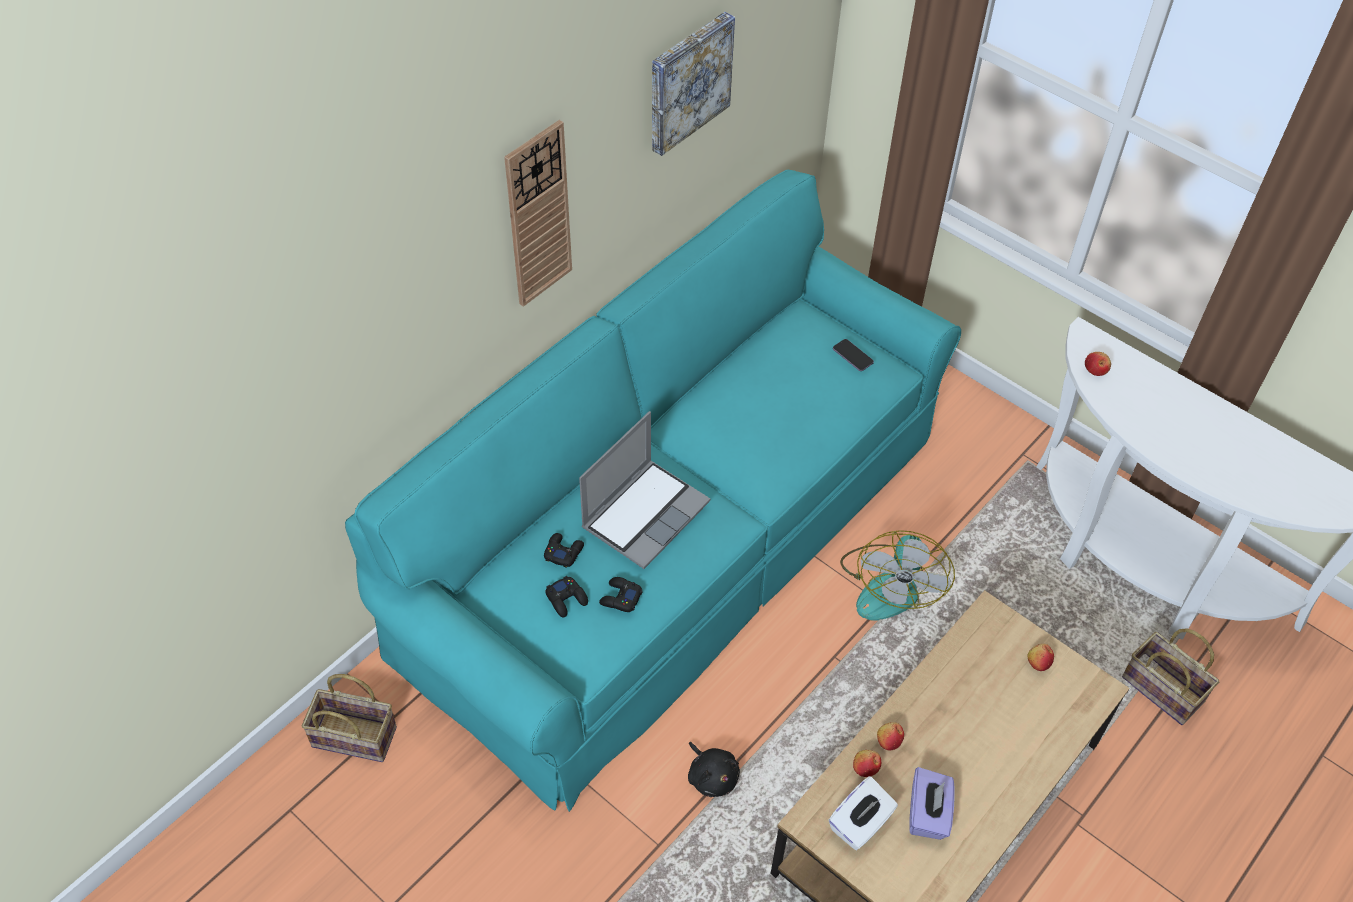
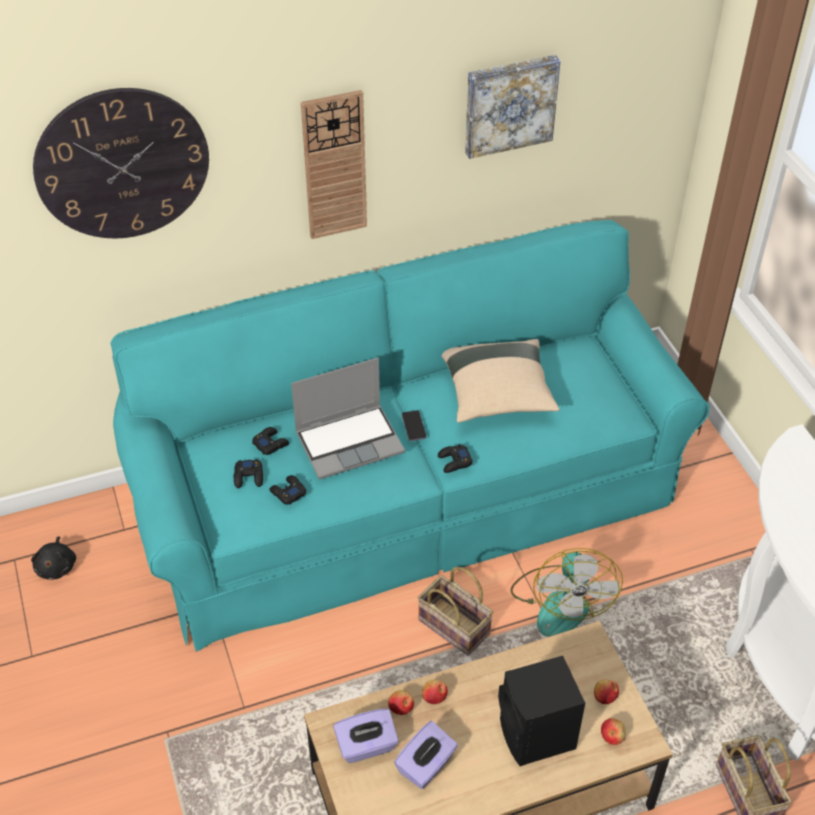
camera: 30 degrees right, 5 degrees down
basket [302,674,397,762] -> basket moved to [418,566,493,656]
black plush toy [688,742,740,797] -> black plush toy moved to [31,536,76,580]
white tissue box [829,776,898,850] -> purple tissue box [333,708,399,763]
phone [833,339,874,371] -> phone moved to [402,410,426,441]
fan [840,530,955,621] -> fan turned 45 degrees counterclockwise [511,548,623,637]
apple [1085,352,1111,376] -> apple moved to [601,718,626,745]
none -> wall clock [33,88,209,238]
none -> black game controller [438,444,473,473]
none -> beige pillow [442,339,560,423]
none -> black speaker [498,656,585,766]

